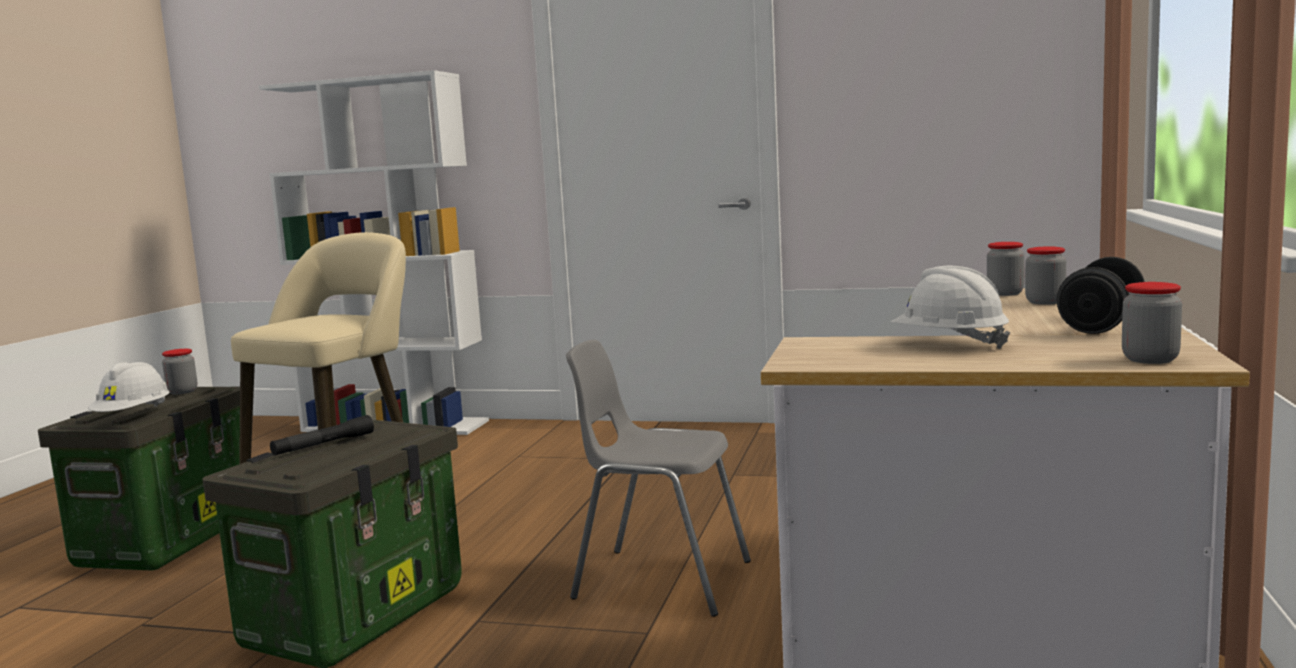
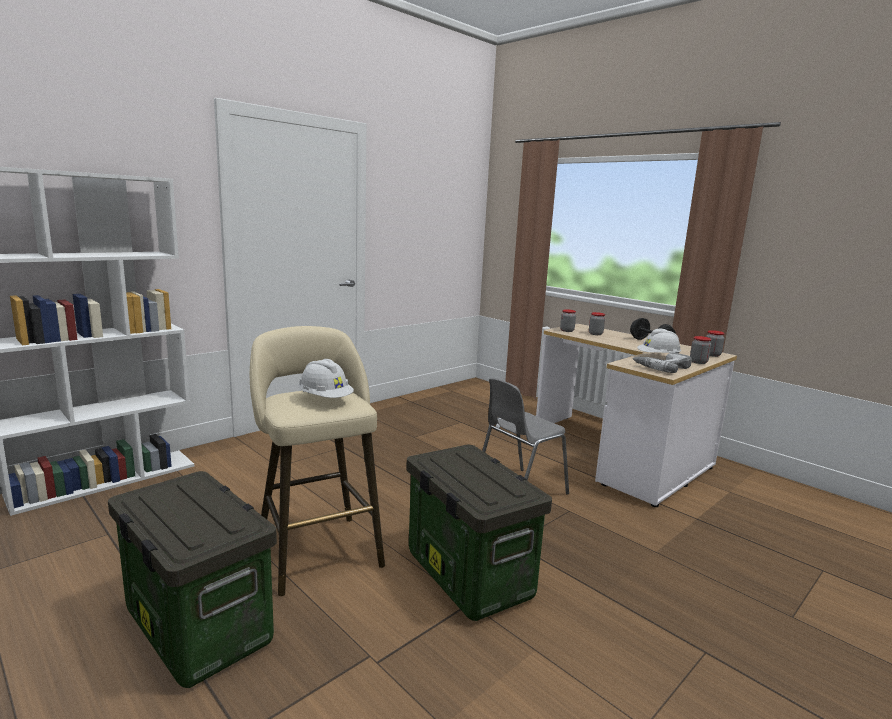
camera: 60 degrees left, 5 degrees up
white hard hat [88,362,169,412] -> white hard hat moved to [298,359,354,398]
jar [162,349,197,394] -> jar moved to [690,336,712,364]
black flashlight [270,415,374,456] -> none
none -> power drill [633,352,692,373]

